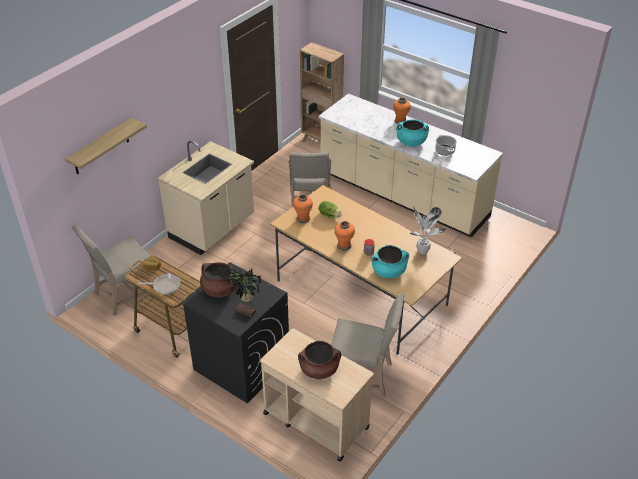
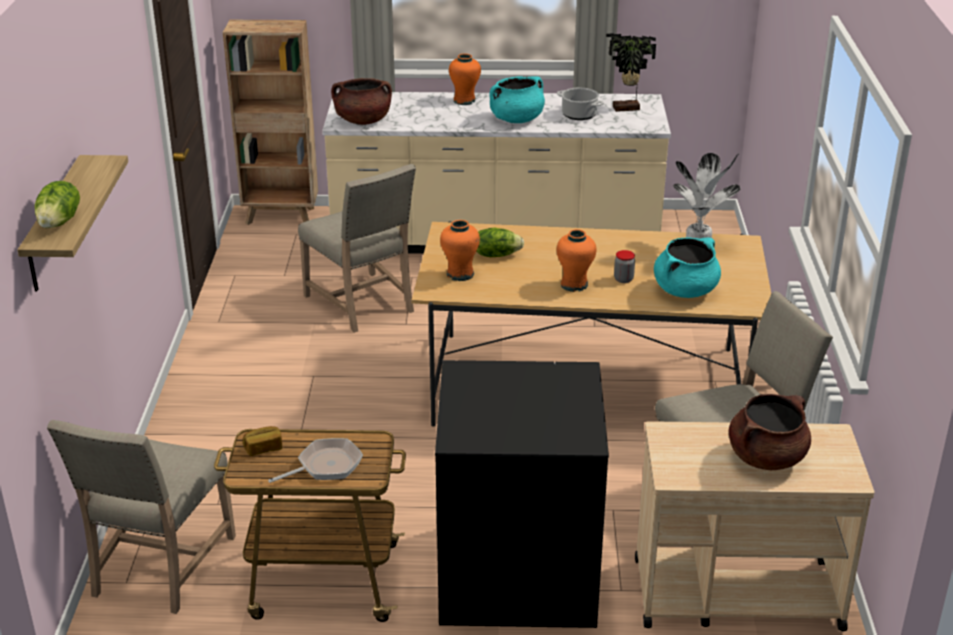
camera: 35 degrees left, 10 degrees down
beige counter [157,141,254,255] -> none
brown cooking pot [200,262,236,297] -> brown cooking pot moved to [331,78,392,125]
potted plant [224,267,261,318] -> potted plant moved to [606,33,656,112]
none -> lettuce [35,181,80,228]

